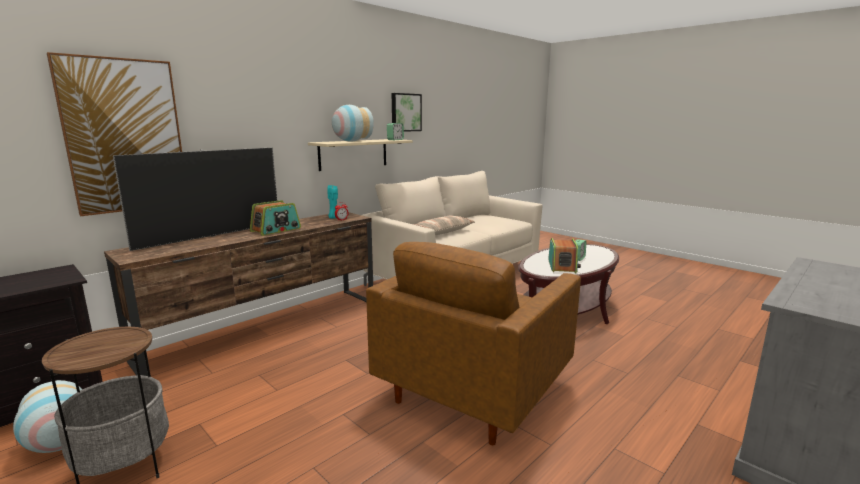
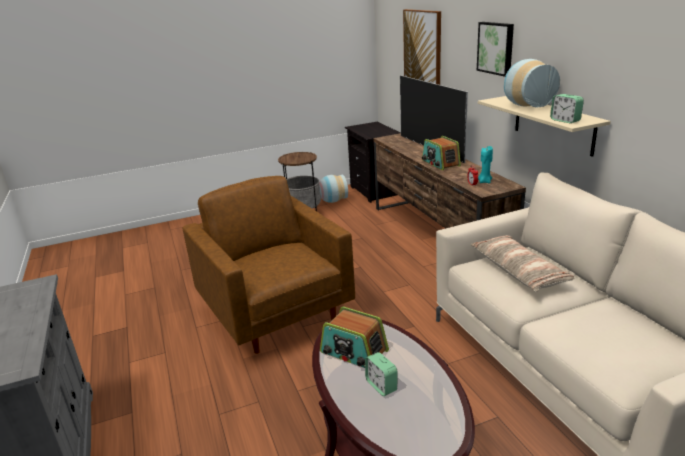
camera: 115 degrees right, 10 degrees up
picture [392,93,422,132] -> picture moved to [477,22,514,77]

